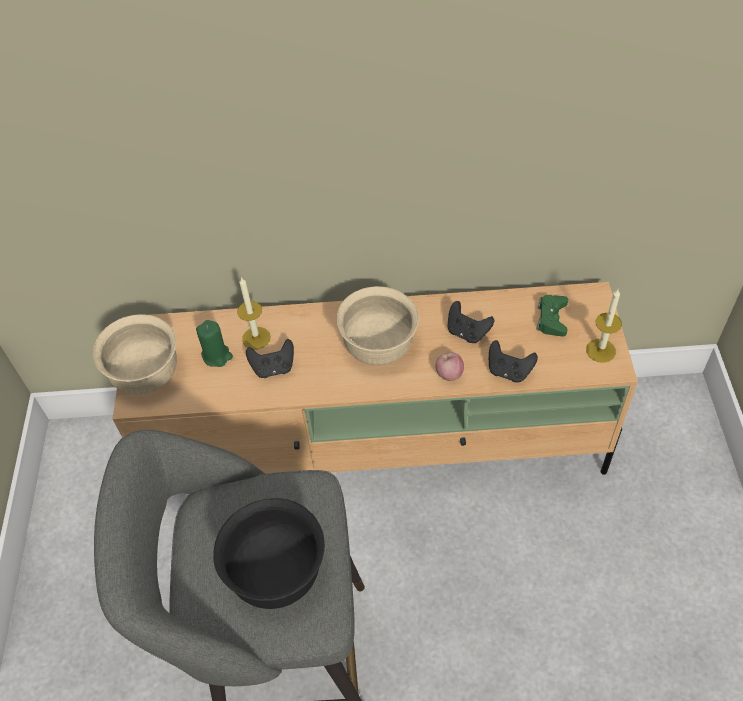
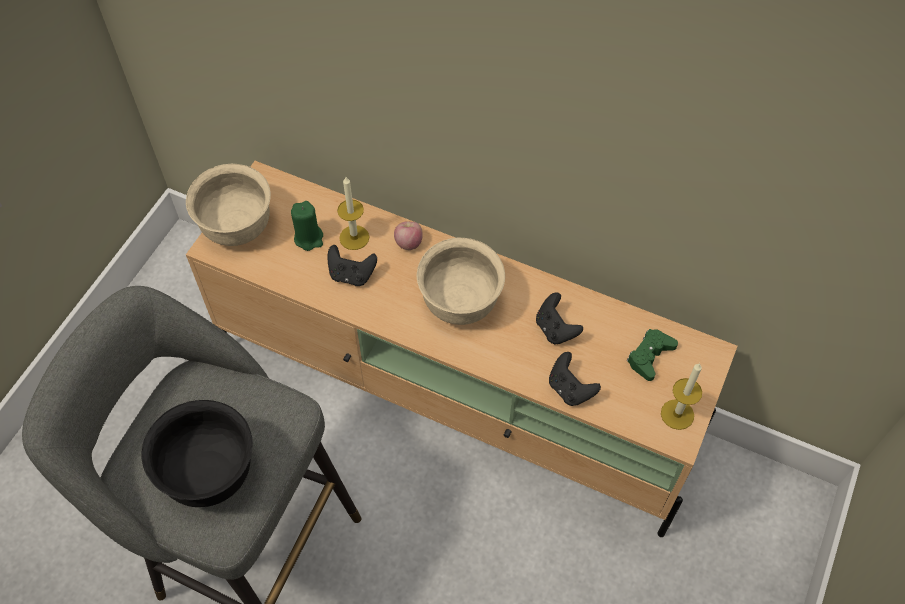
camera: 25 degrees right, 5 degrees up
apple [435,352,464,381] -> apple moved to [394,221,423,250]

